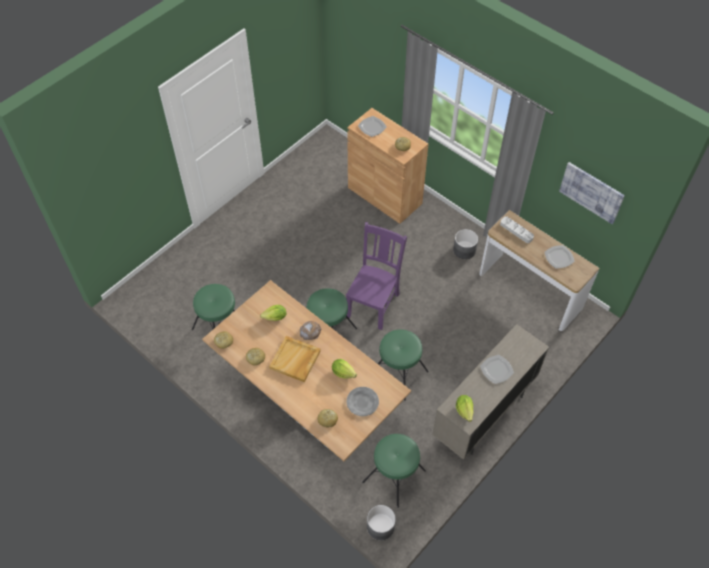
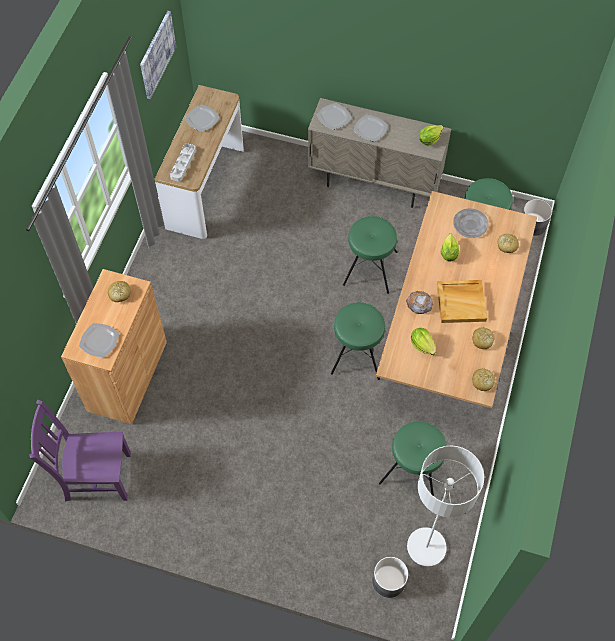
camera: 115 degrees left, 5 degrees up
purple chair [346,222,407,330] -> purple chair moved to [30,400,131,502]
grey planter [453,229,478,259] -> grey planter moved to [373,557,408,598]
none -> plate [317,103,352,130]
none -> grey floor lamp [407,446,484,566]

